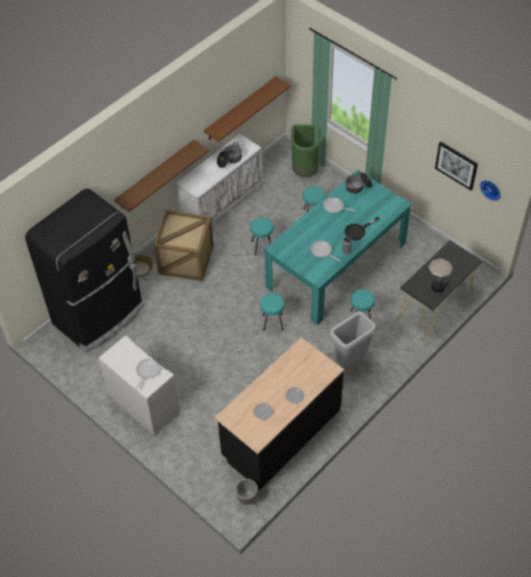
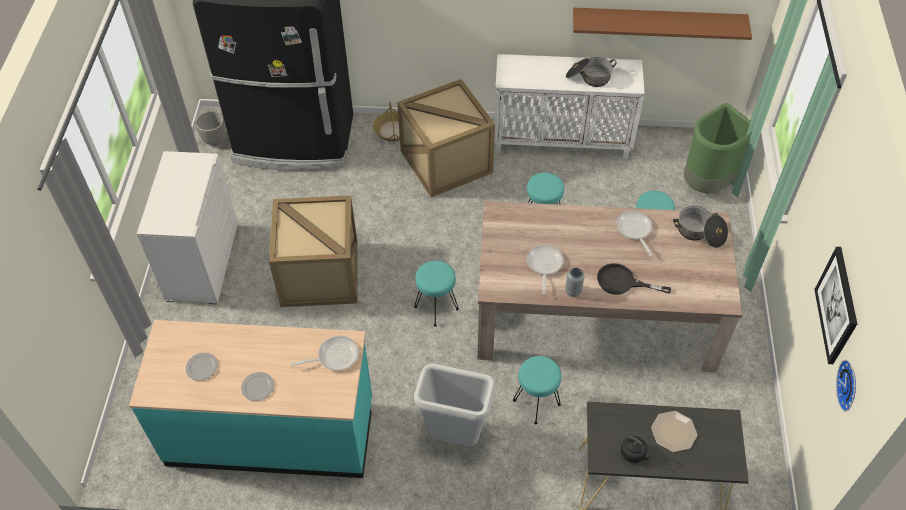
camera: 50 degrees right, 0 degrees up
brown shelf [114,140,209,212] -> none
frying pan [135,359,160,390] -> frying pan moved to [291,336,359,371]
black counter [215,337,344,490] -> turquoise counter [129,320,372,478]
planter [235,479,258,505] -> planter moved to [195,111,226,145]
turquoise dining table [264,169,412,325] -> beige dining table [477,201,742,373]
none -> crate [269,195,358,307]

